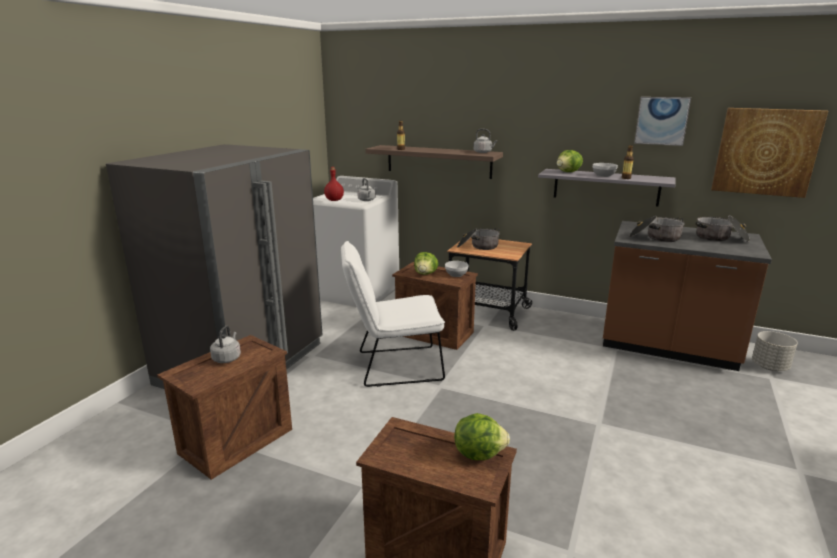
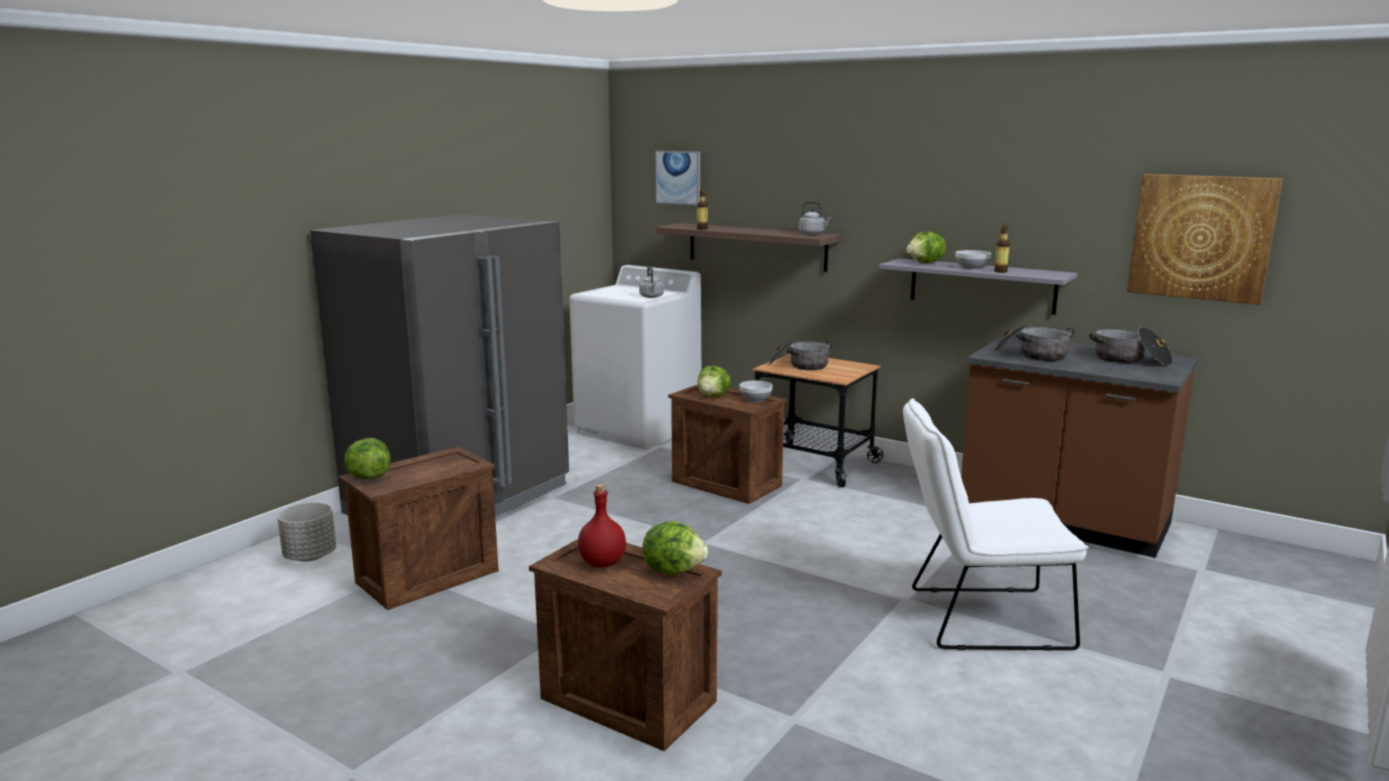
camera: 10 degrees right, 5 degrees down
grey kettle [210,325,241,363] -> none
red bottle [324,167,344,201] -> red bottle moved to [578,484,626,567]
white chair [341,241,445,387] -> white chair moved to [903,398,1089,650]
picture [634,97,691,146] -> picture moved to [655,151,700,205]
grey planter [752,331,798,371] -> grey planter moved to [277,502,336,561]
none -> lettuce [344,438,391,479]

